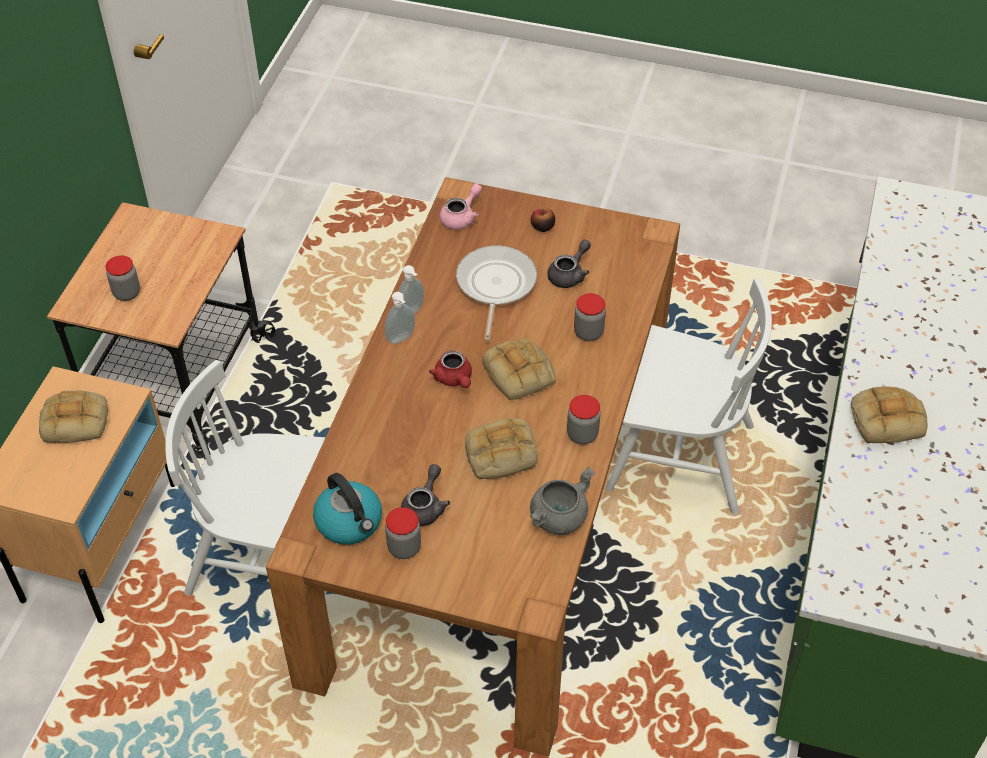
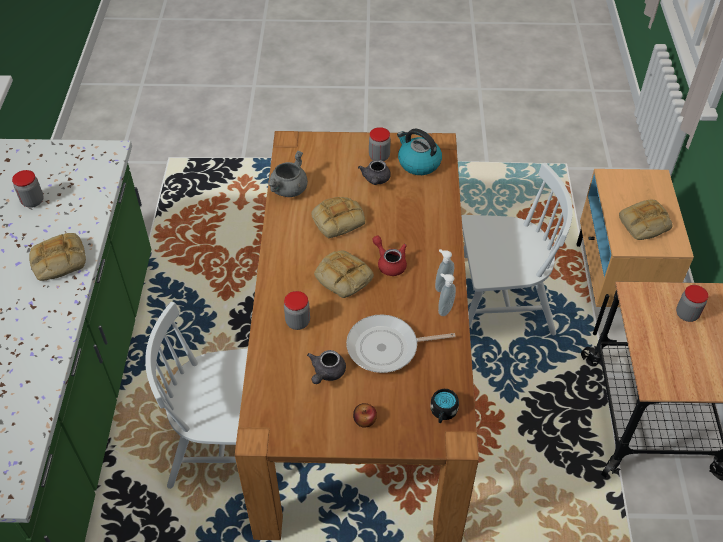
camera: 165 degrees right, 0 degrees up
pink teapot [440,184,482,230] -> black mug [430,389,459,423]
frying pan [456,246,537,341] -> frying pan turned 90 degrees clockwise [346,314,456,373]
jar [567,395,601,445] -> jar moved to [12,170,44,208]

